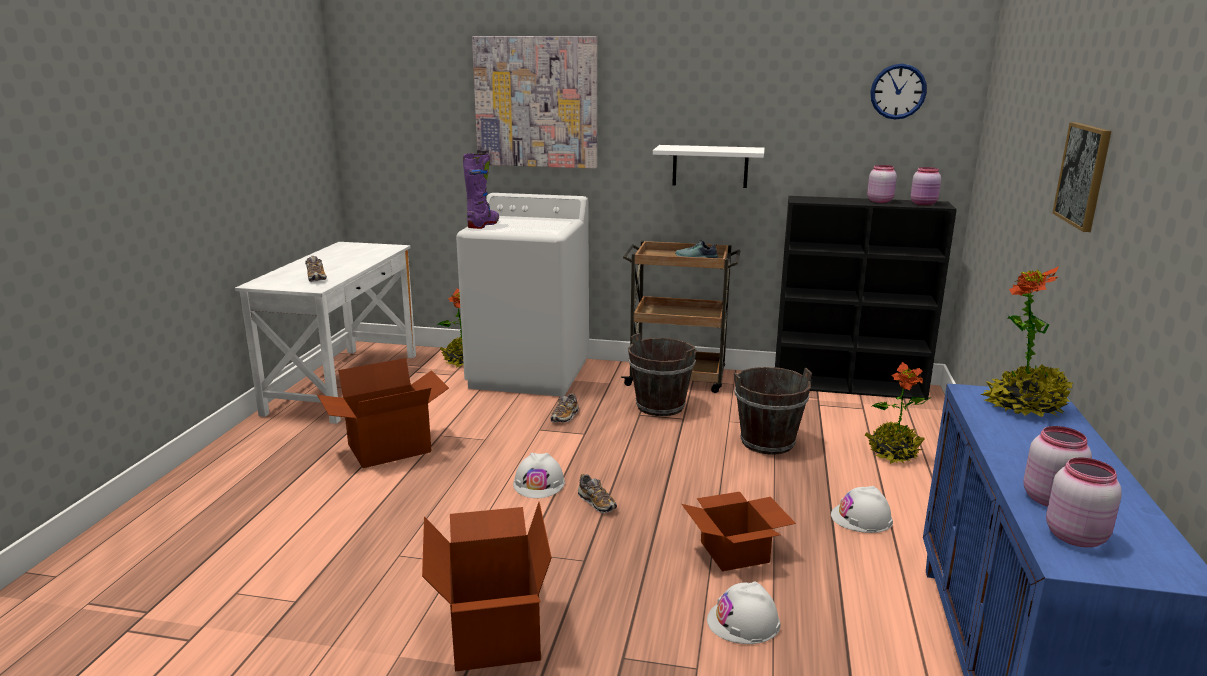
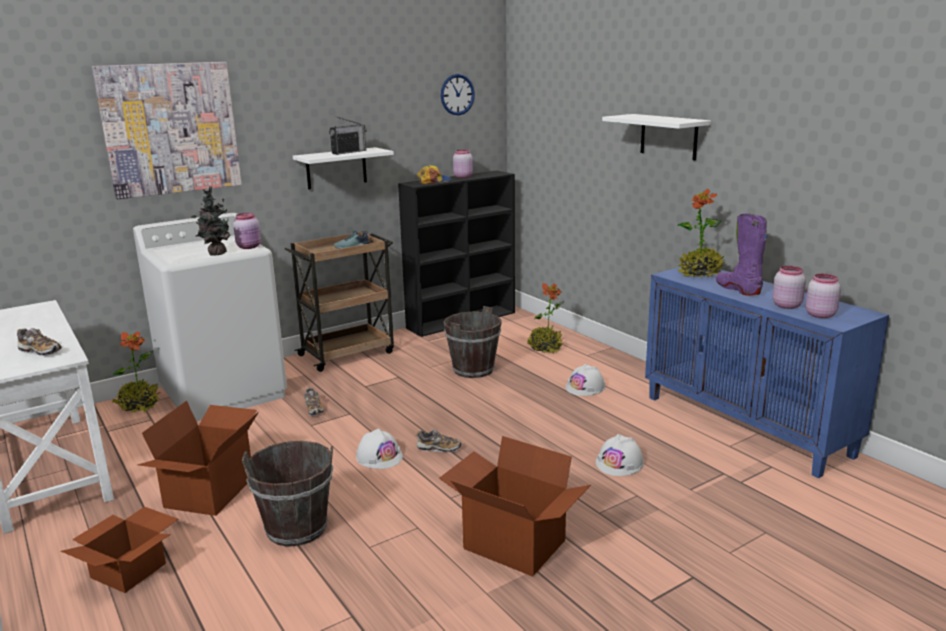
camera: 45 degrees left, 0 degrees up
purple boot [463,153,499,229] -> purple boot moved to [716,213,768,296]
brown bucket [628,333,697,416] -> brown bucket moved to [242,441,333,547]
cardboard box [682,492,796,571] -> cardboard box moved to [61,507,178,593]
pink jar [911,167,941,205] -> pink jar moved to [233,213,261,249]
picture [1052,122,1111,232] -> white shelf [602,114,711,160]
none -> potted plant [190,186,233,256]
none -> radio [329,116,367,155]
none -> cap [417,165,451,184]

